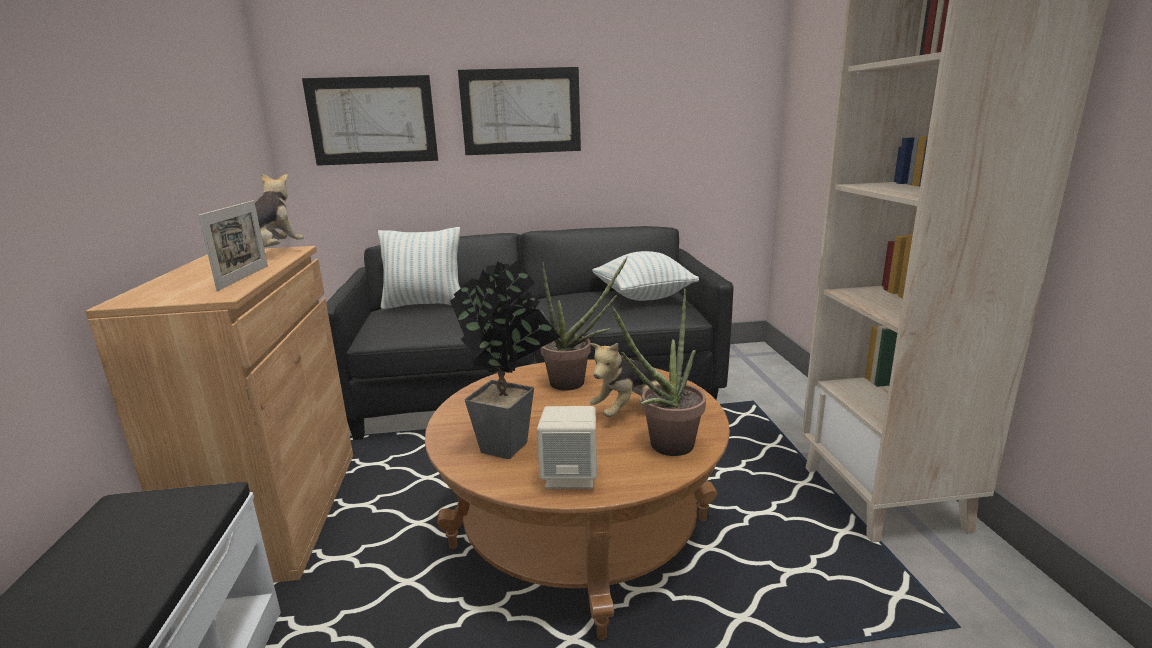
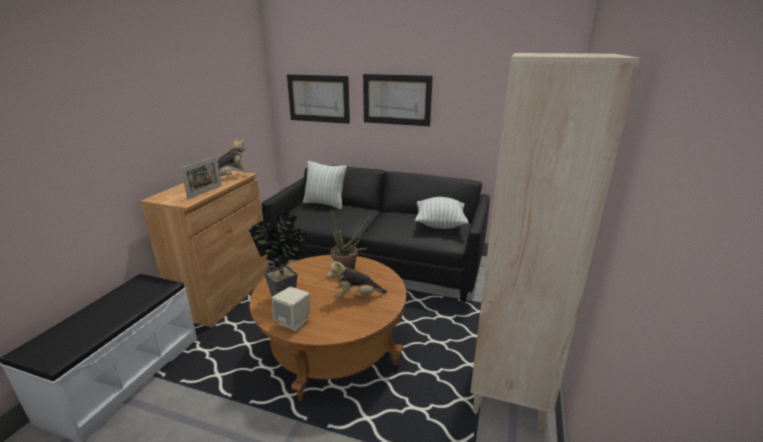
camera: 25 degrees right, 5 degrees up
potted plant [613,288,706,456] -> none

